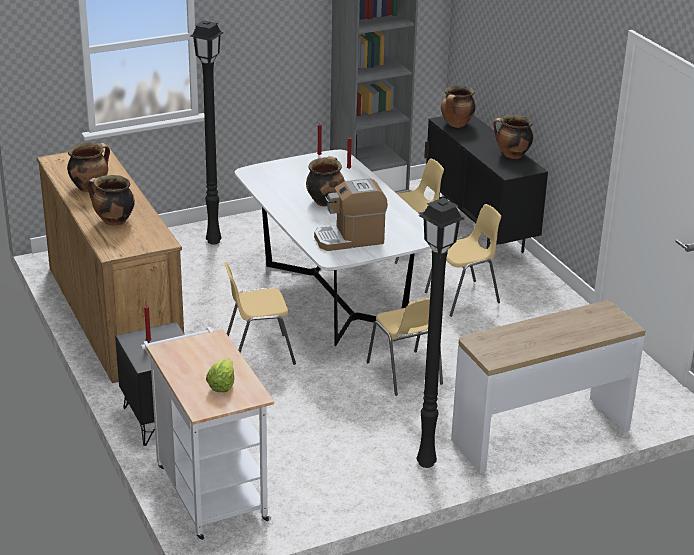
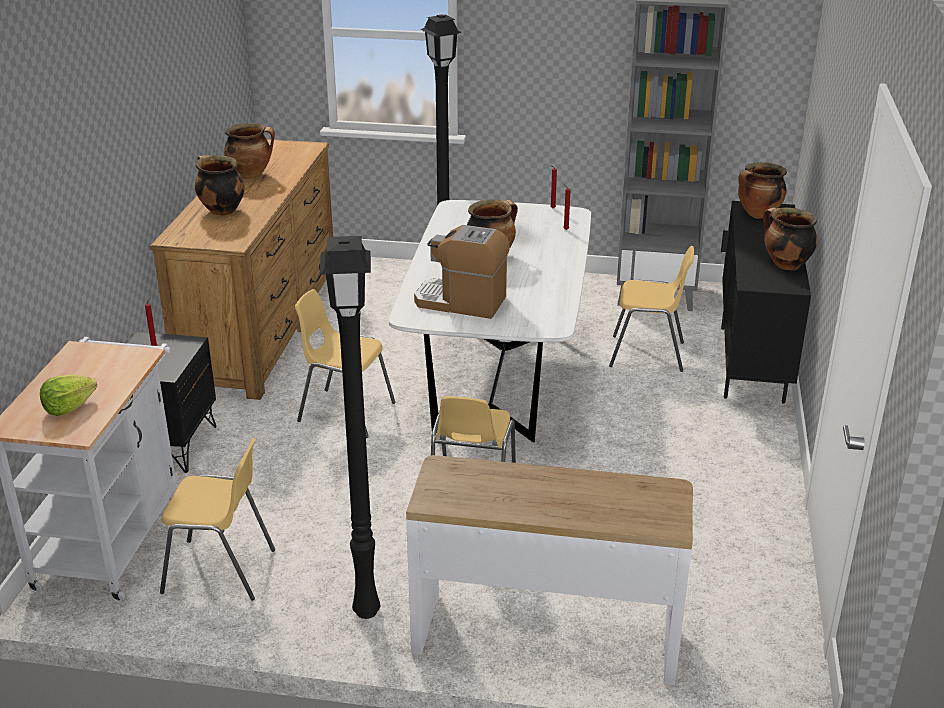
camera: 35 degrees right, 0 degrees up
yellow chair [425,204,501,317] -> yellow chair moved to [160,438,275,600]

